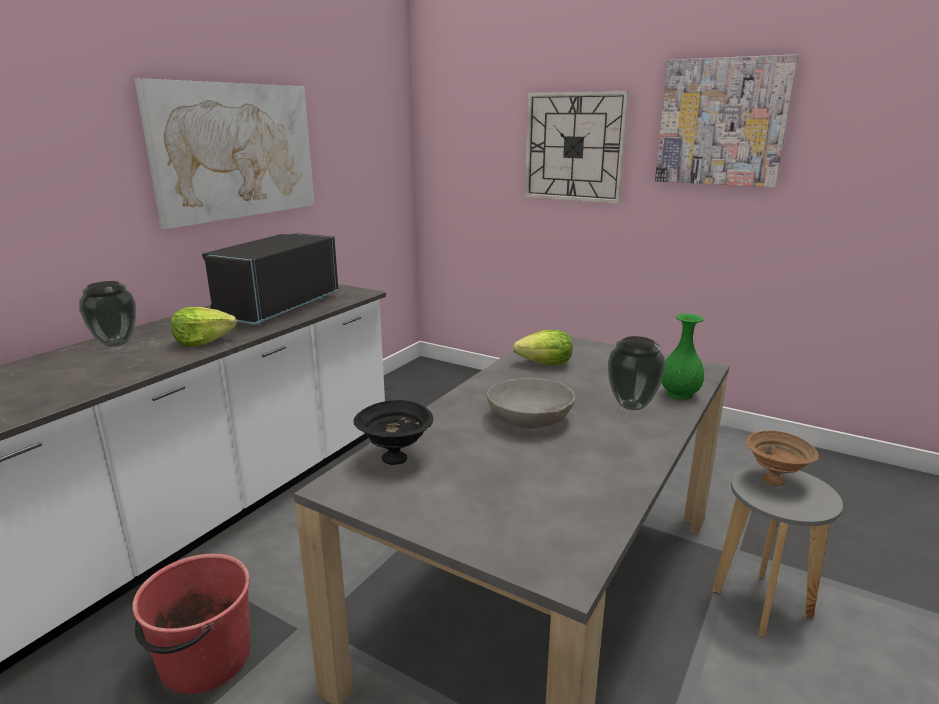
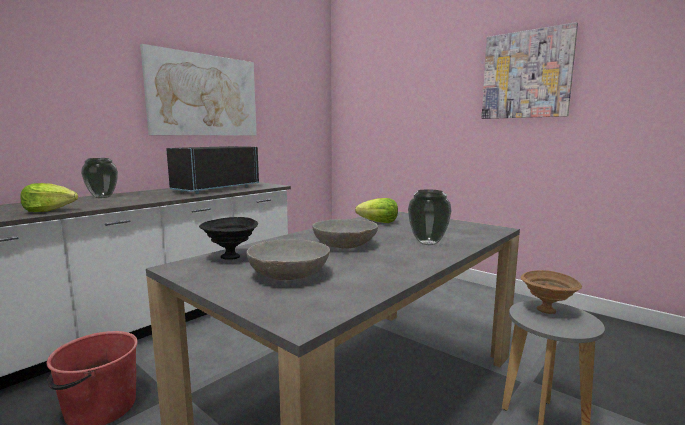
camera: 10 degrees right, 10 degrees down
lettuce [171,307,237,347] -> lettuce moved to [20,183,78,212]
wall clock [525,91,629,204] -> none
green vase [661,314,704,400] -> none
none -> grey bowl [247,239,330,280]

